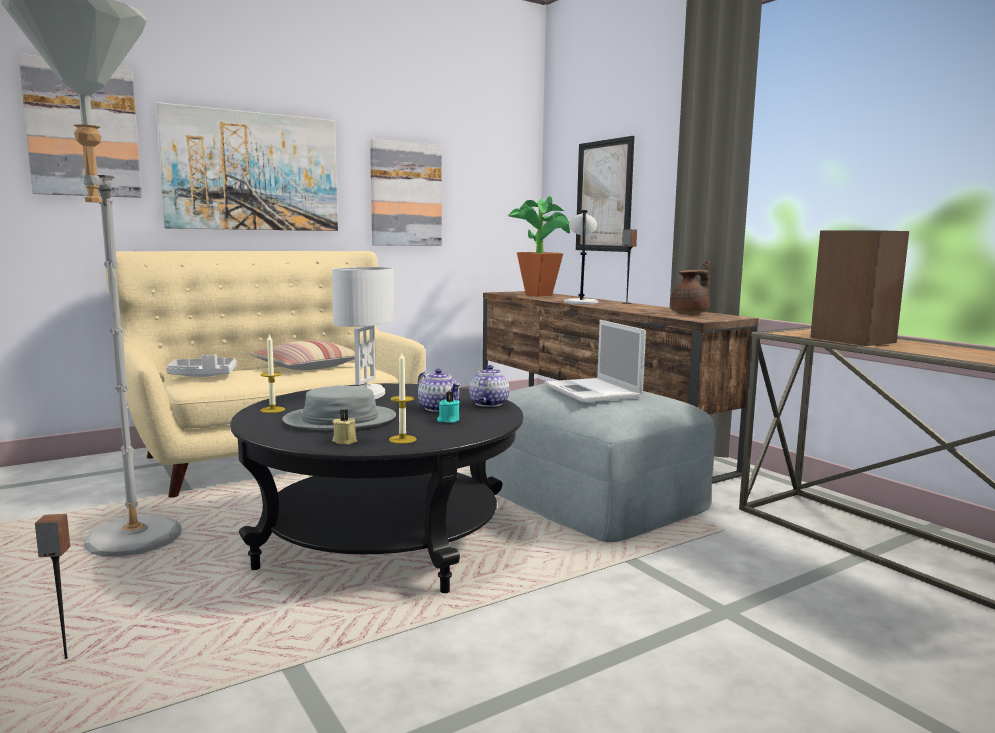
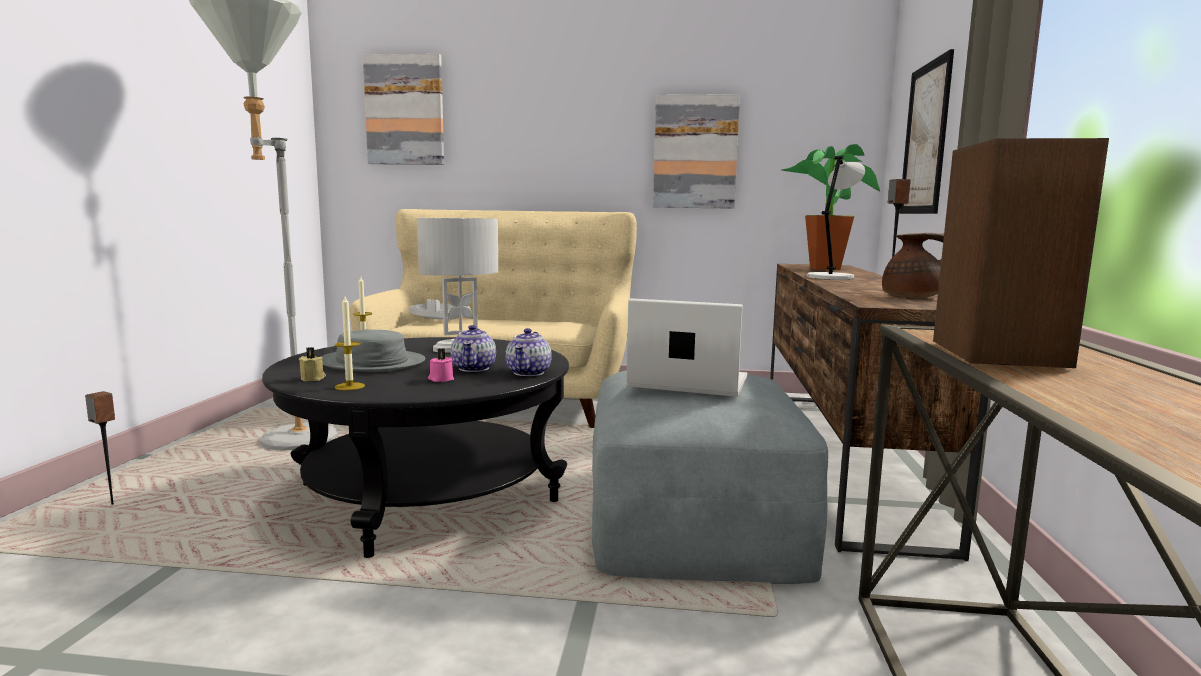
camera: 40 degrees right, 0 degrees up
picture [156,102,338,231] -> none
pillow [249,340,361,370] -> none
turquoise candle [437,392,460,423] -> pink candle [428,348,454,382]
teapot [469,365,509,407] -> teapot turned 135 degrees clockwise [505,328,552,376]
laptop [544,320,646,402] -> laptop turned 90 degrees clockwise [626,298,748,397]

